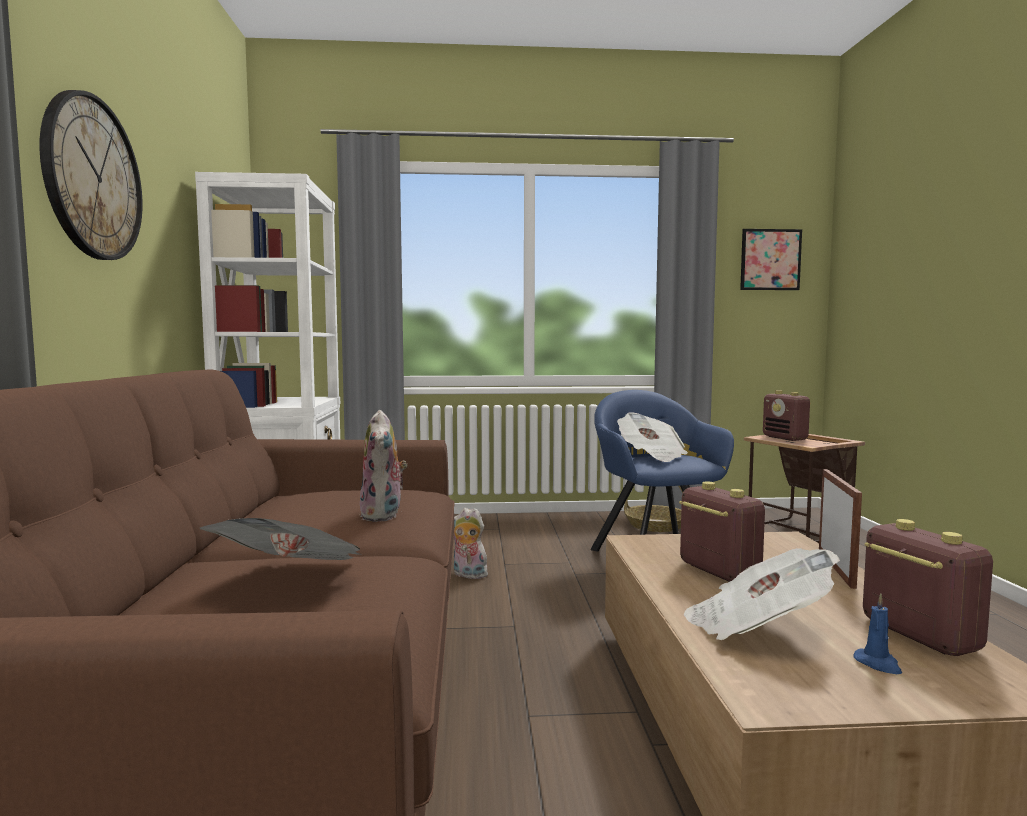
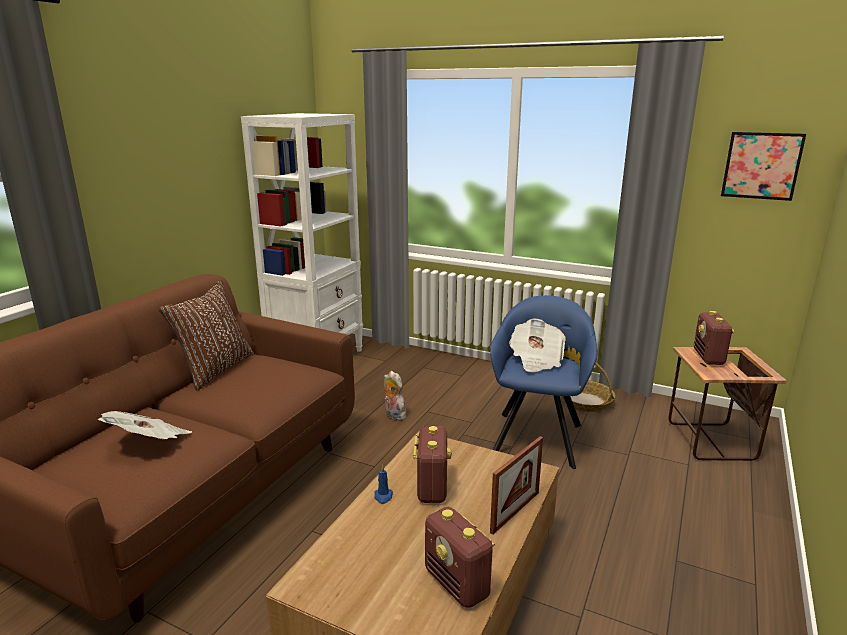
camera: 30 degrees right, 15 degrees up
wall clock [39,90,142,260] -> none
plush toy [360,410,407,522] -> none
newspaper [684,548,840,640] -> none
blue candle [854,594,902,674] -> blue candle moved to [374,465,393,504]
radio [863,519,993,656] -> radio turned 135 degrees clockwise [425,506,495,608]
none -> brown pillow [159,280,254,391]

